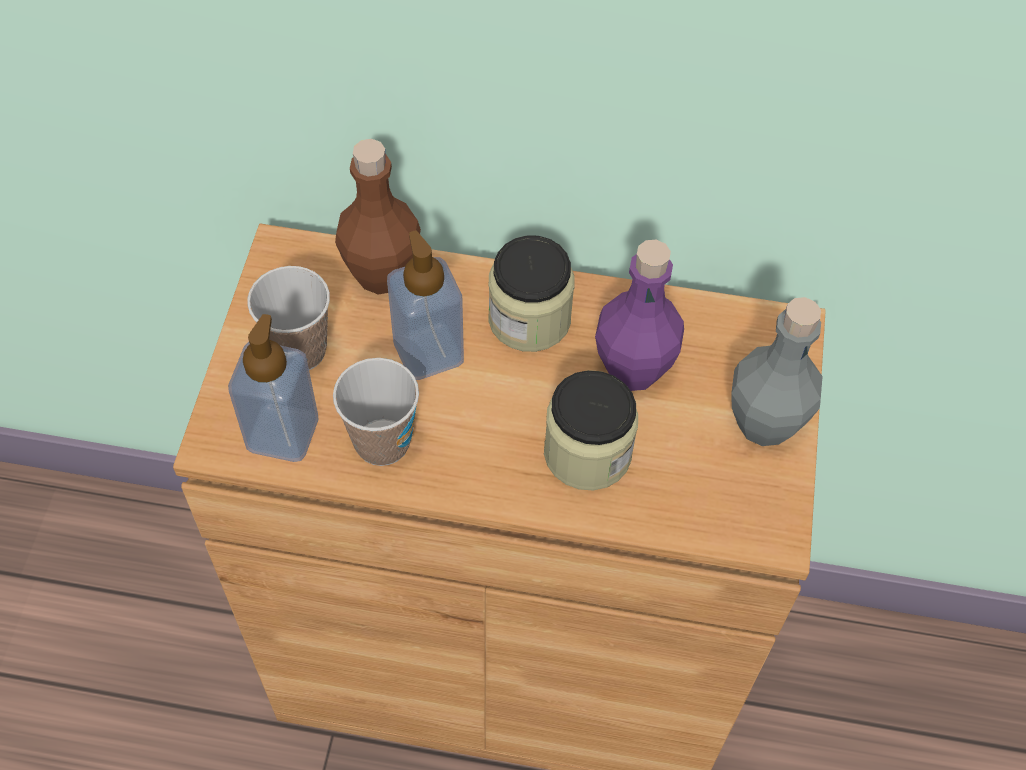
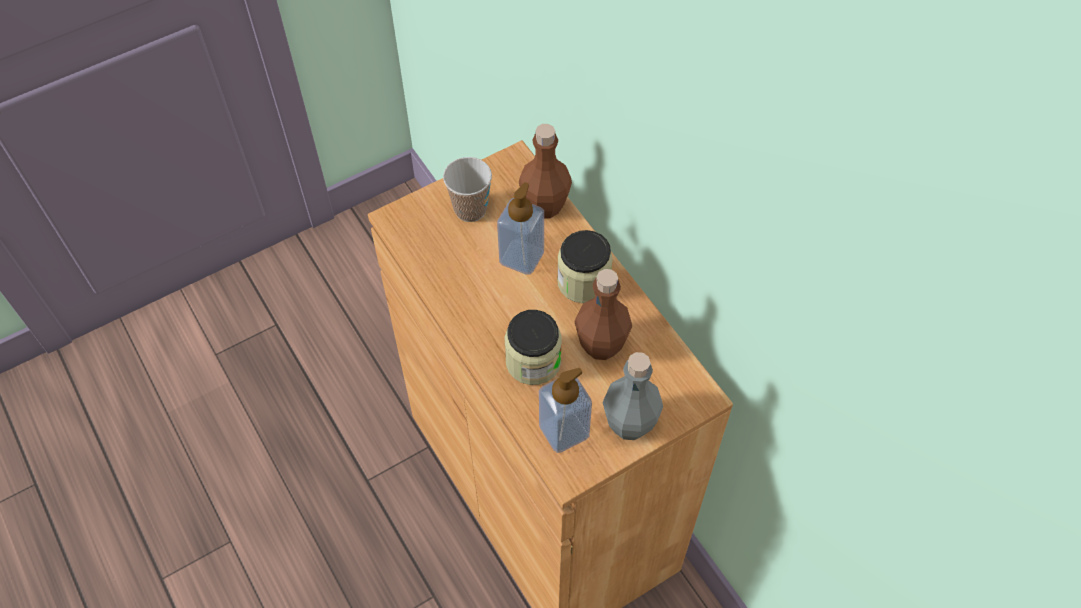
camera: 50 degrees right, 0 degrees up
soap dispenser [228,314,319,462] -> soap dispenser moved to [539,368,592,453]
cup [333,358,419,466] -> none
purple bottle [595,240,684,391] -> brown bottle [574,269,632,360]

